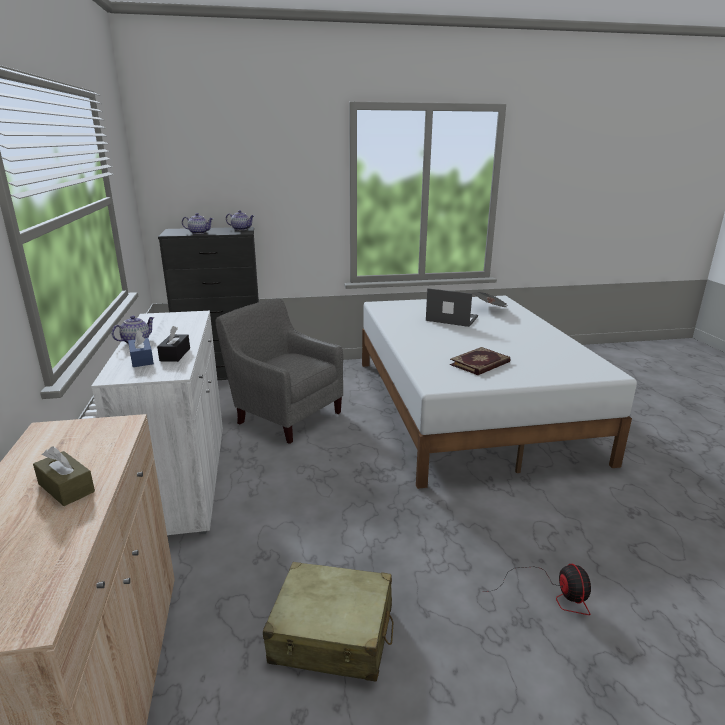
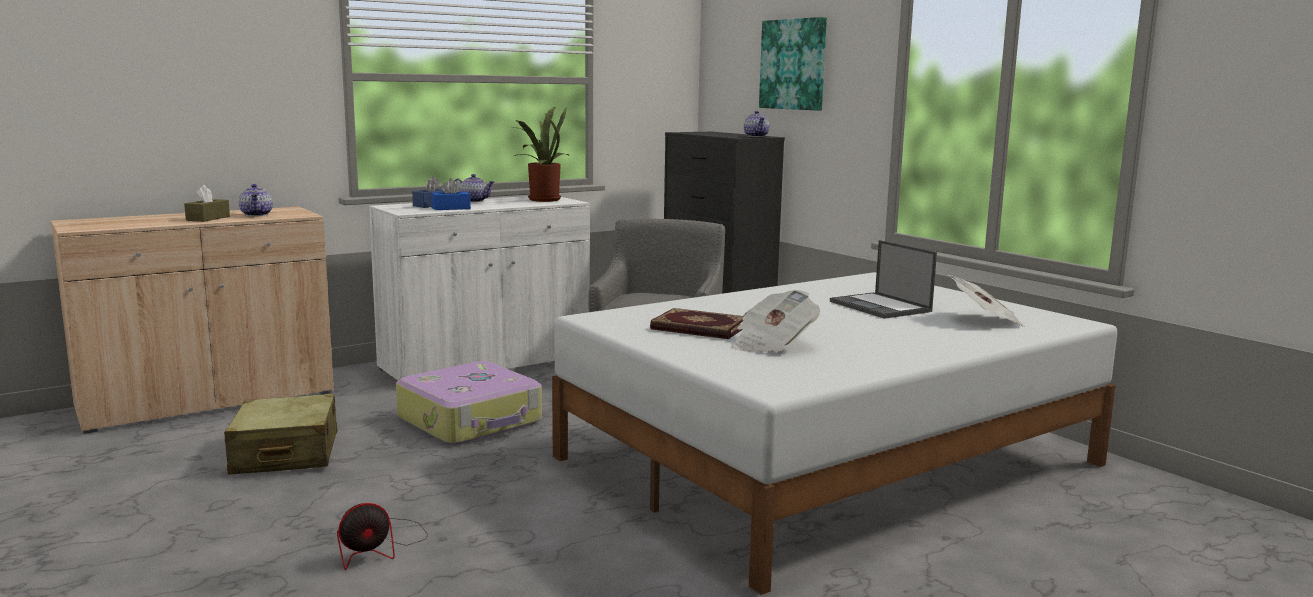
camera: 65 degrees right, 10 degrees down
black tissue box [157,326,190,362] -> blue tissue box [431,178,471,210]
teapot [182,213,213,234] -> teapot moved to [239,184,273,216]
laptop [426,288,478,327] -> laptop turned 150 degrees clockwise [830,240,937,319]
none -> suitcase [396,361,542,445]
none -> potted plant [514,106,569,202]
none -> newspaper [732,290,820,352]
none -> picture [759,17,827,111]

